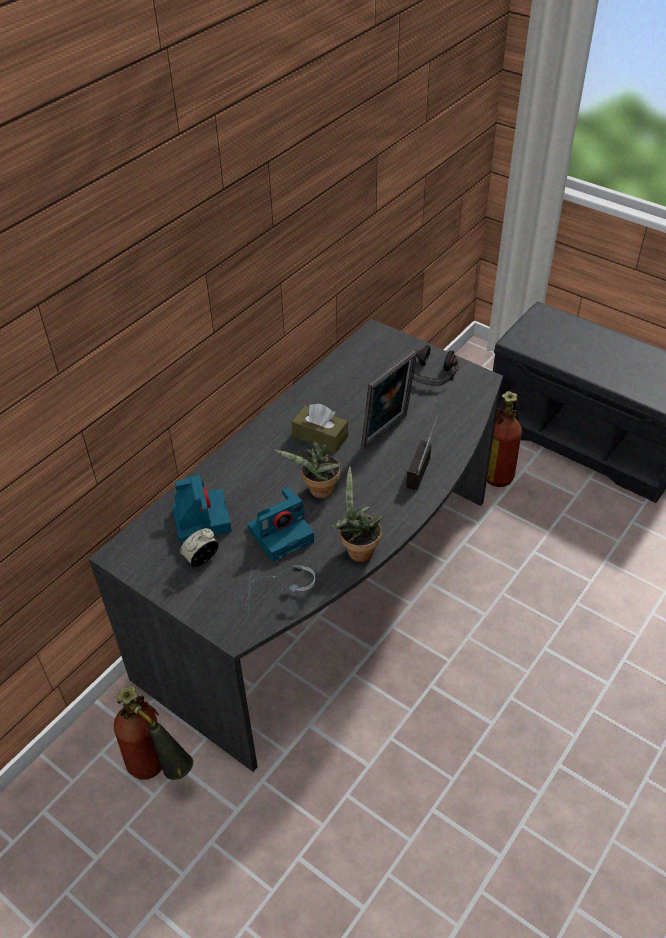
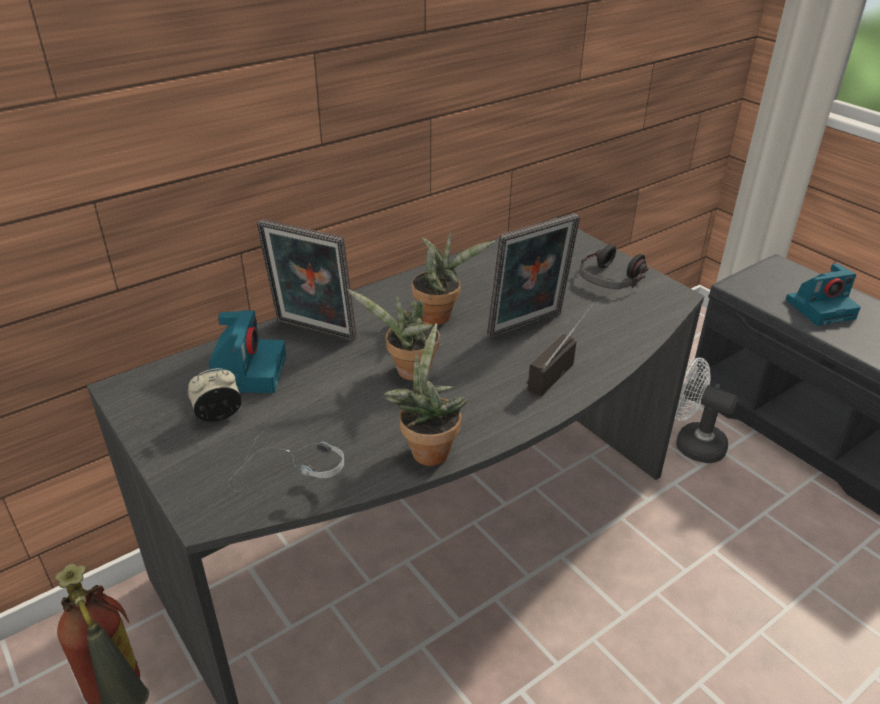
camera: 15 degrees right, 10 degrees down
camera [247,487,314,562] -> camera moved to [786,263,861,326]
brown tissue box [292,404,348,453] -> potted plant [411,233,495,325]
fire extinguisher [487,391,522,487] -> white fan [675,357,738,463]
none -> picture frame [257,219,357,341]

